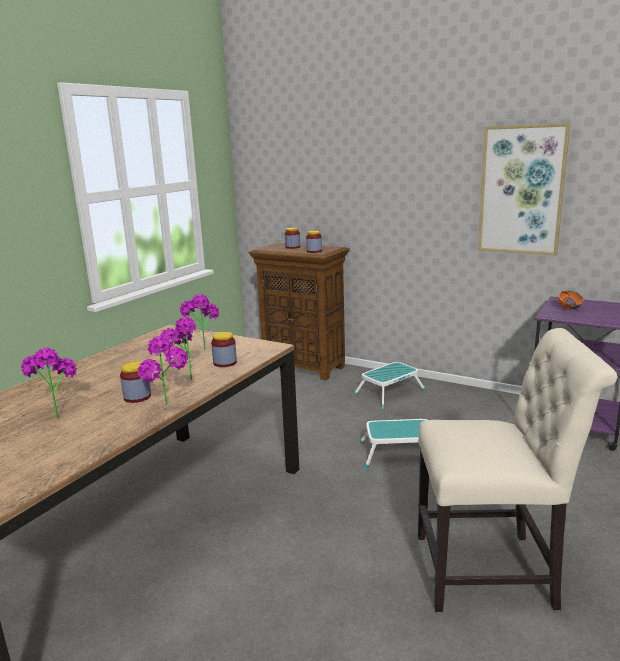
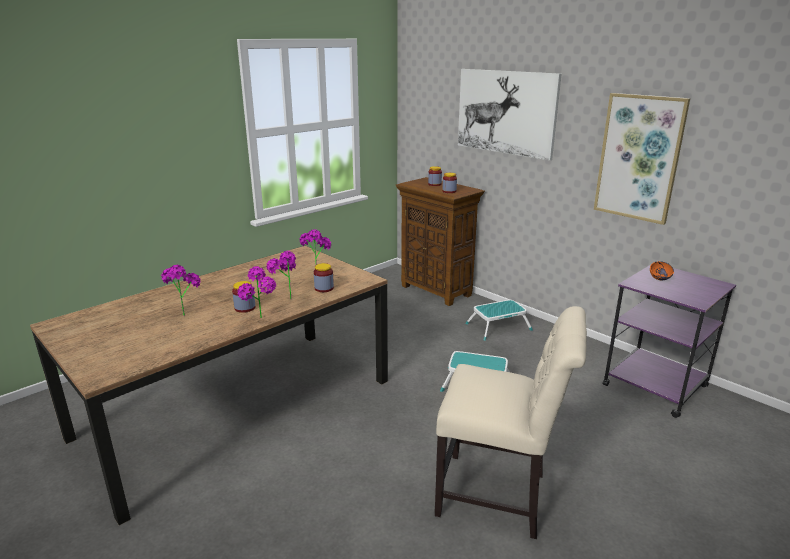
camera: 15 degrees right, 5 degrees up
none -> picture [458,69,562,161]

